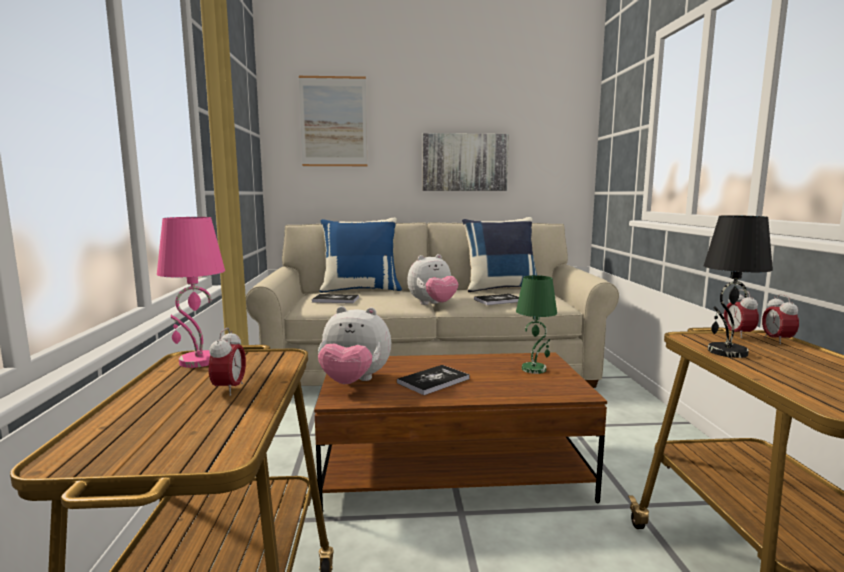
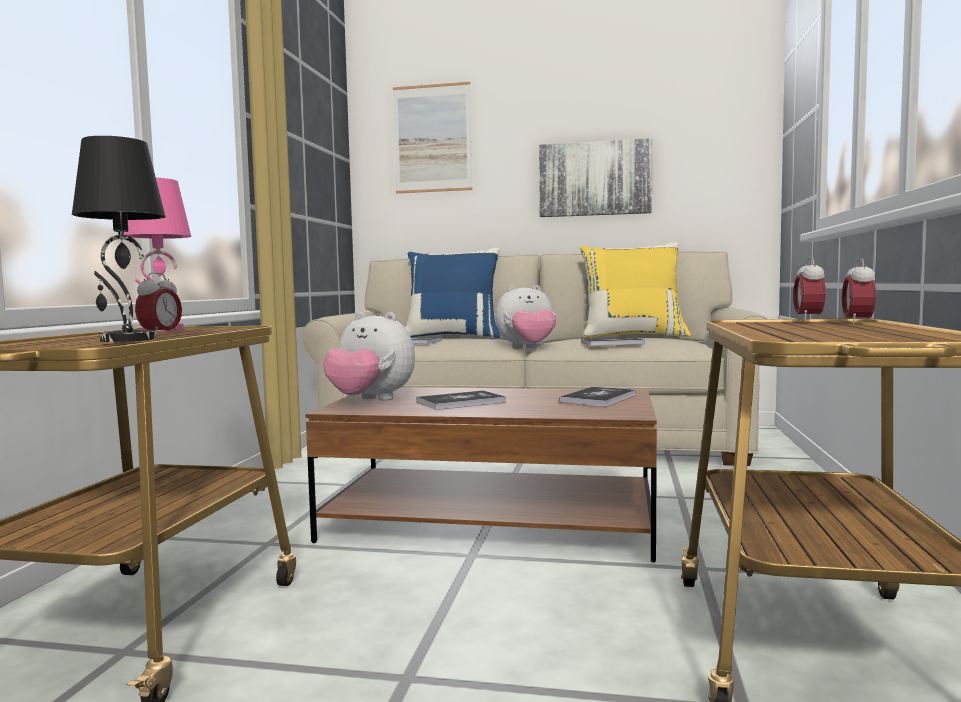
camera: 15 degrees right, 5 degrees down
blue pillow [462,217,537,293] -> yellow pillow [580,242,691,339]
green table lamp [516,275,557,374] -> book [559,387,636,407]
black table lamp [704,215,773,358] -> black table lamp moved to [72,136,165,342]

